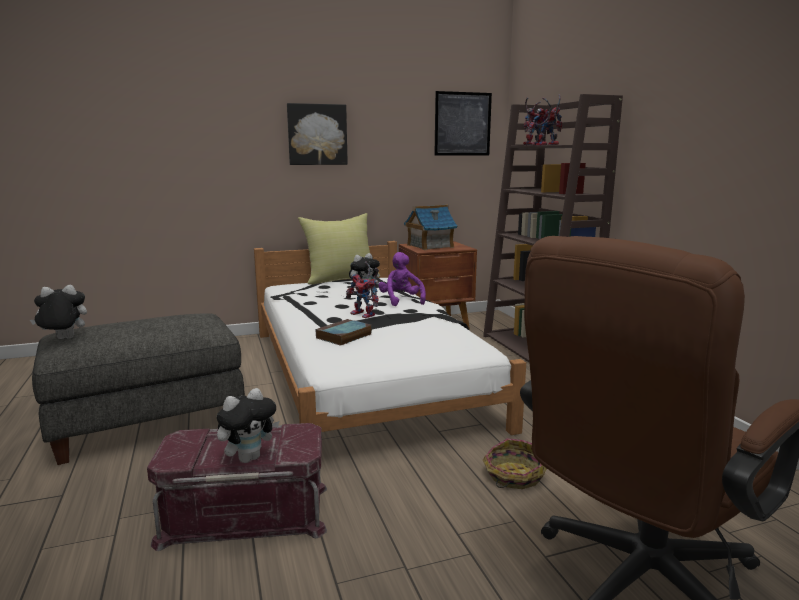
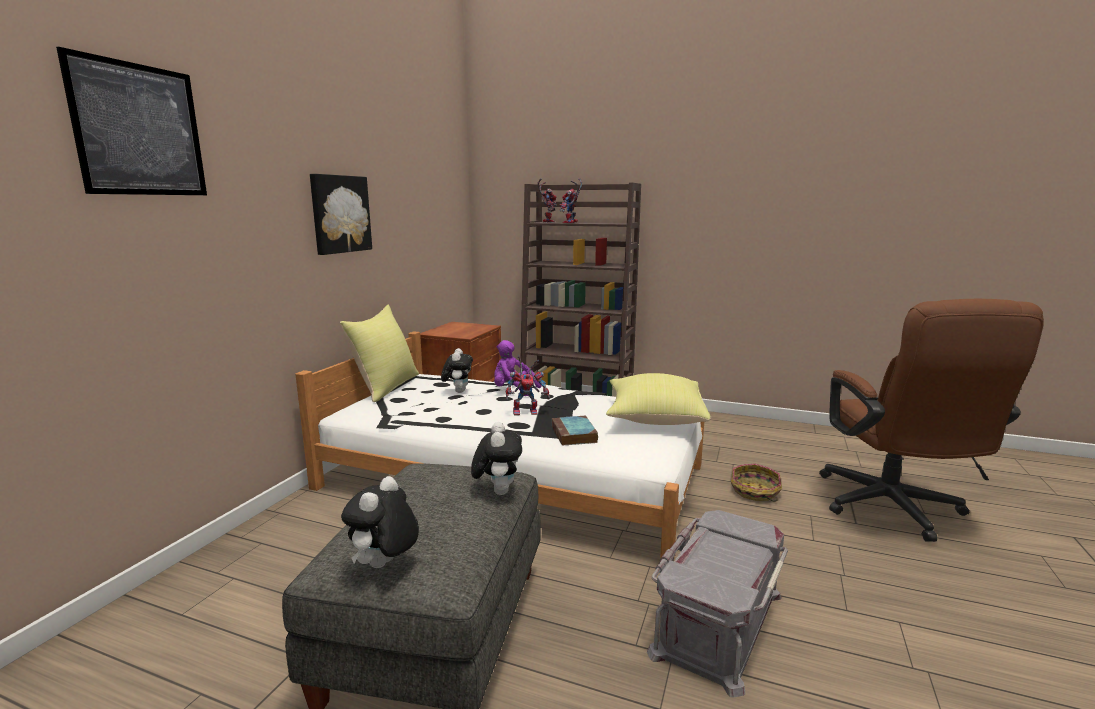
camera: 50 degrees left, 0 degrees up
red storage box [147,423,327,551] -> grey storage box [647,510,788,698]
plush toy [217,388,279,463] -> plush toy moved to [471,422,522,495]
toy house [404,204,457,250] -> none
picture [434,91,492,156] -> picture moved to [56,47,207,195]
none -> yellow pillow [606,373,710,425]

